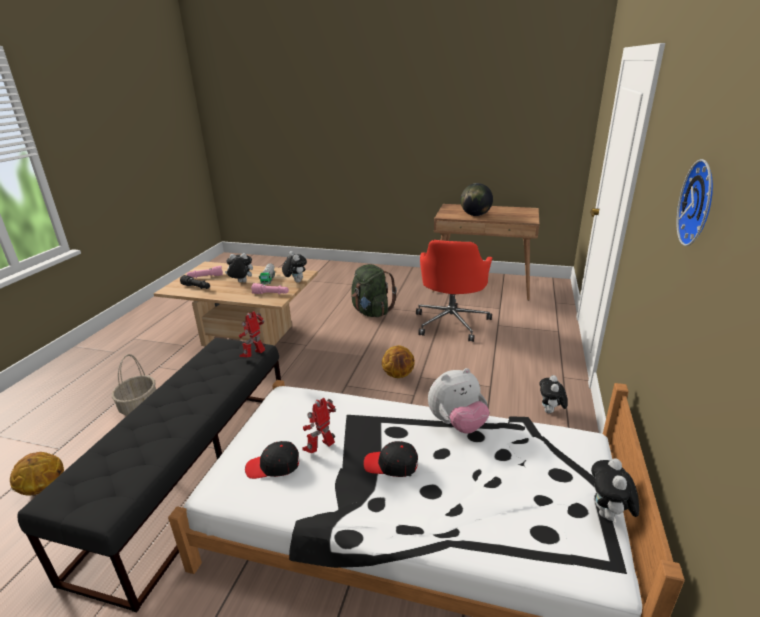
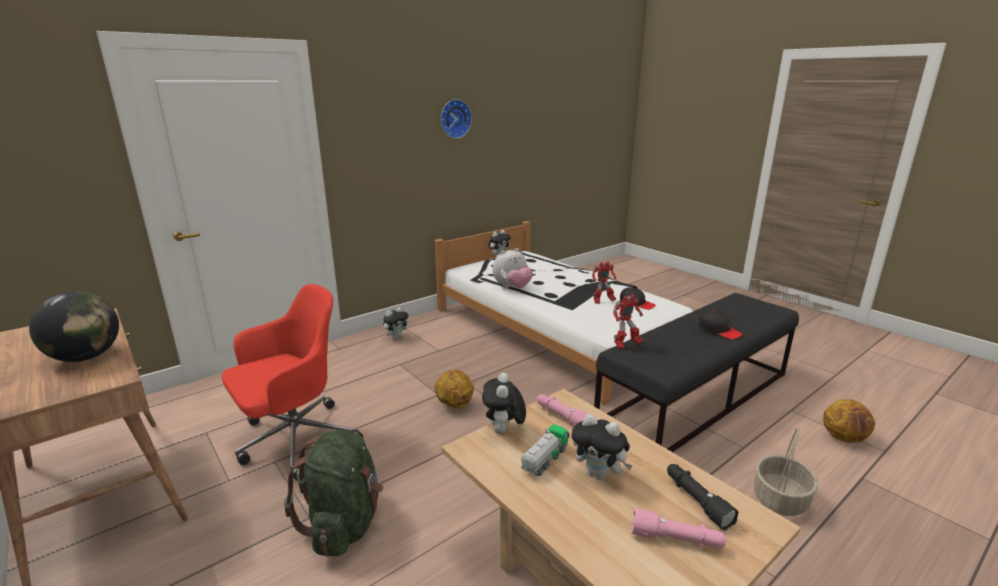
camera: 145 degrees left, 5 degrees down
black cap [363,441,418,477] -> black cap moved to [699,310,742,339]
plush toy [428,368,489,434] -> plush toy turned 135 degrees clockwise [493,248,533,288]

